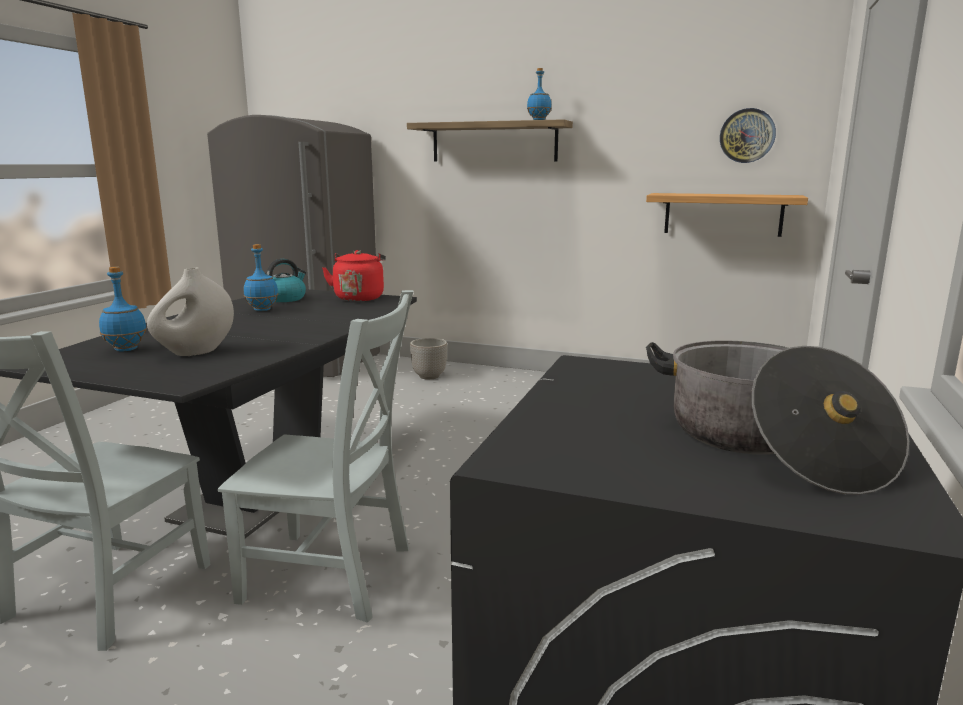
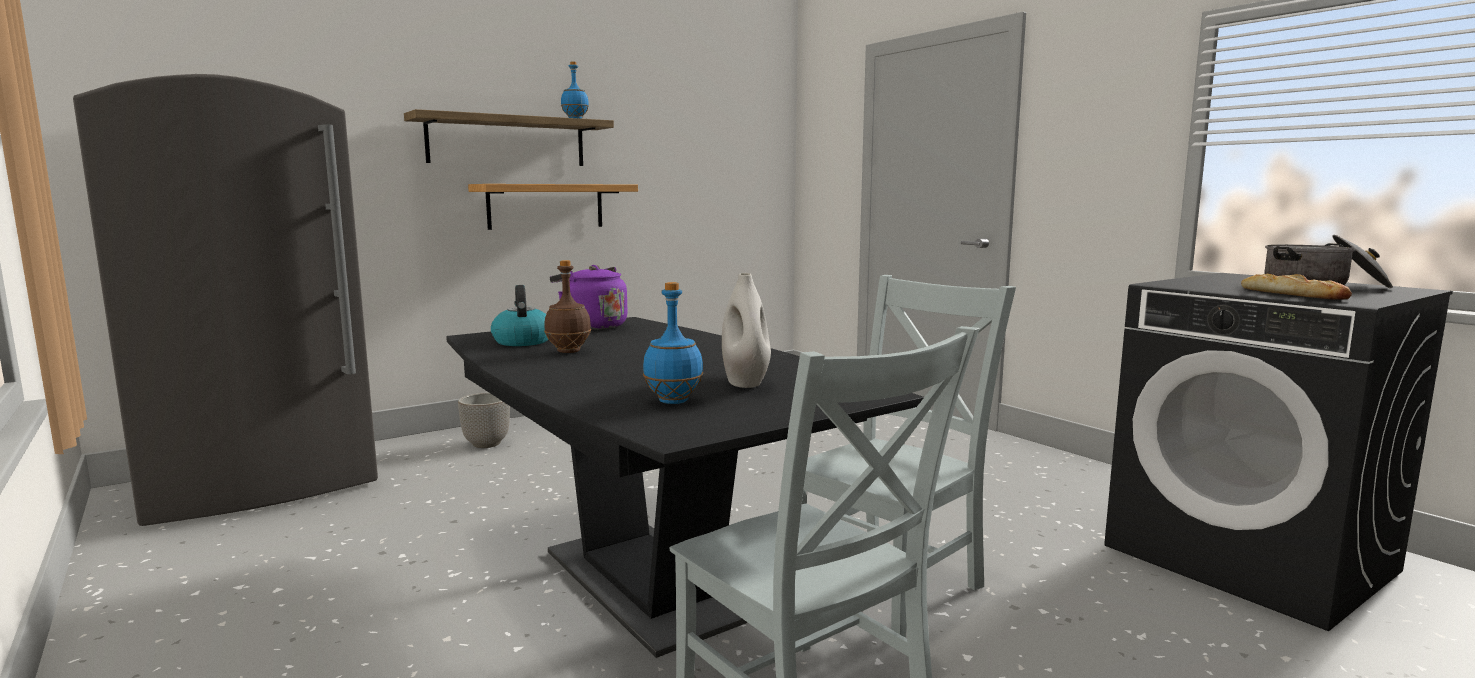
camera: 55 degrees left, 5 degrees down
blue bottle [244,244,278,311] -> brown bottle [544,260,591,353]
red kettle [322,250,386,301] -> purple kettle [550,265,628,330]
shelf [646,193,808,237] -> shelf moved to [468,184,638,230]
wall clock [720,108,776,163] -> none
none -> bread [1241,274,1352,300]

